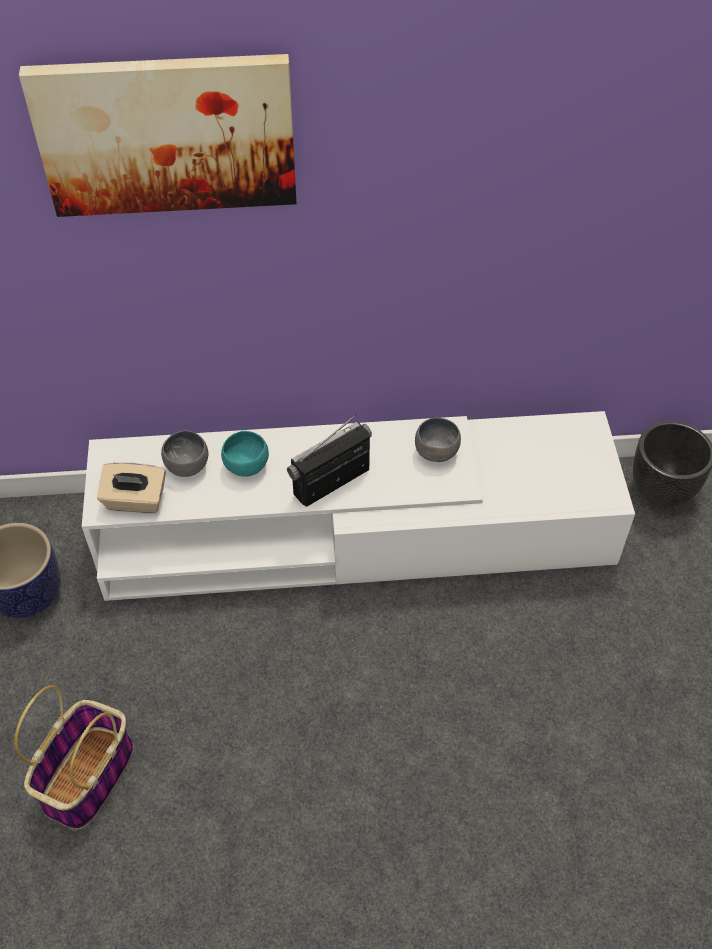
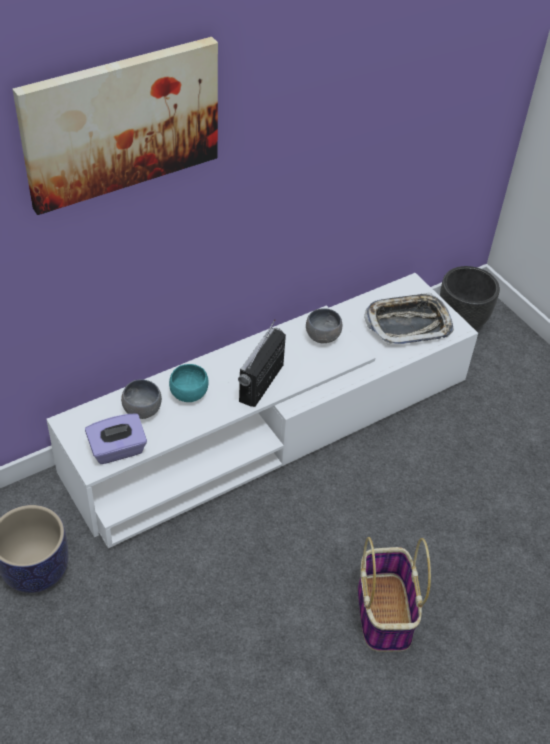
camera: 30 degrees left, 5 degrees down
basket [14,685,134,830] -> basket moved to [358,537,431,652]
beige tissue box [97,462,166,513] -> purple tissue box [85,414,147,464]
none -> tray [364,293,454,345]

